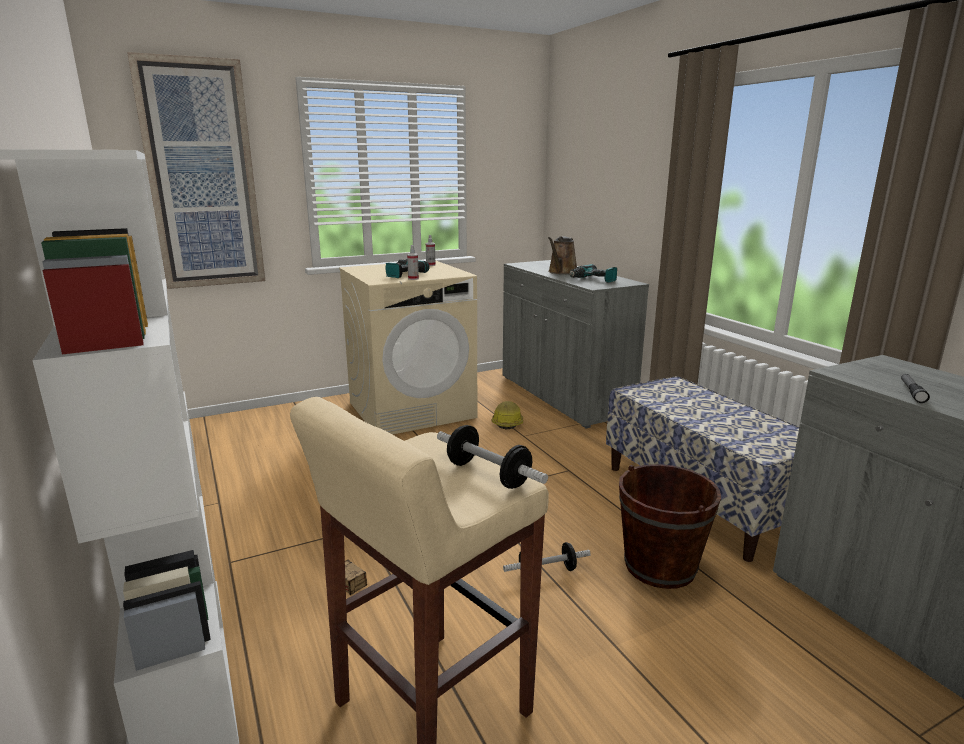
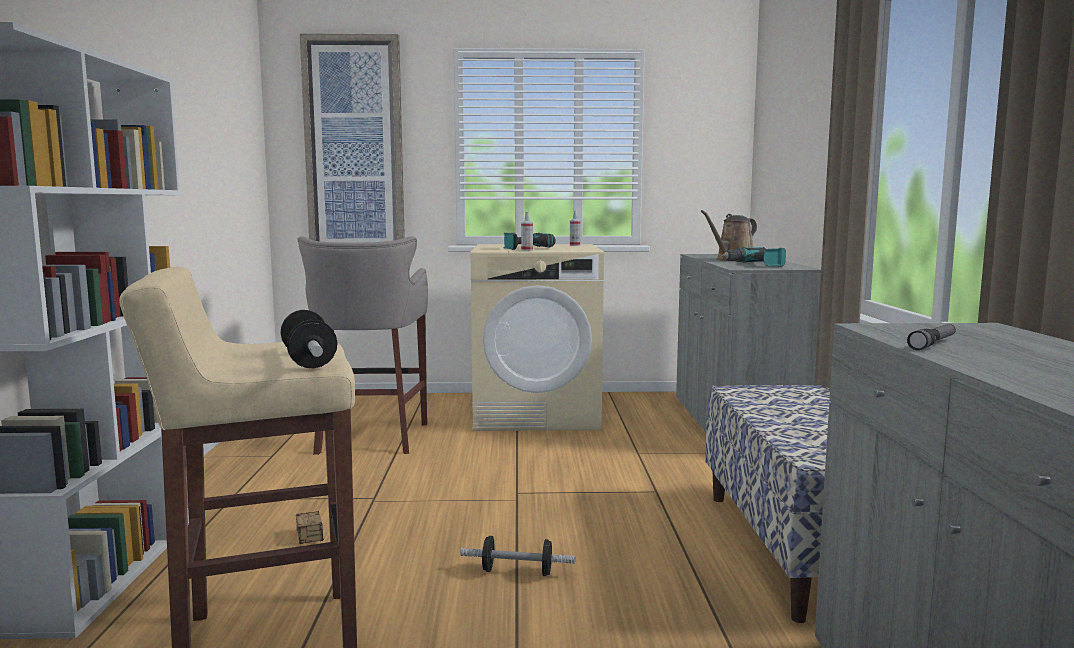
camera: 25 degrees right, 10 degrees down
hard hat [491,401,523,430] -> none
brown bucket [619,464,721,589] -> none
none -> grey stool [298,236,428,455]

